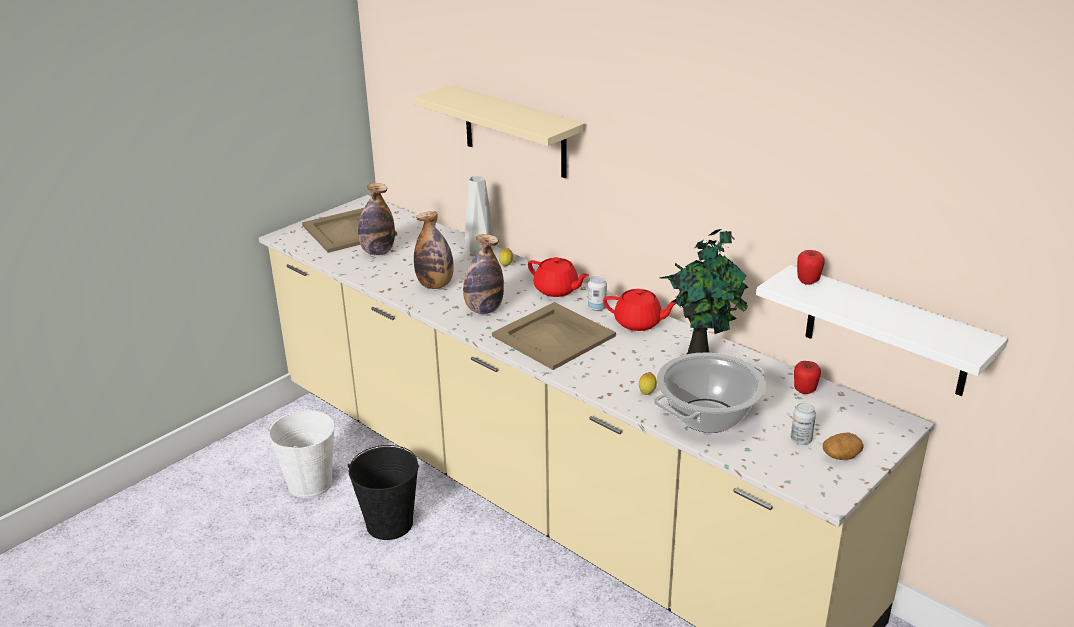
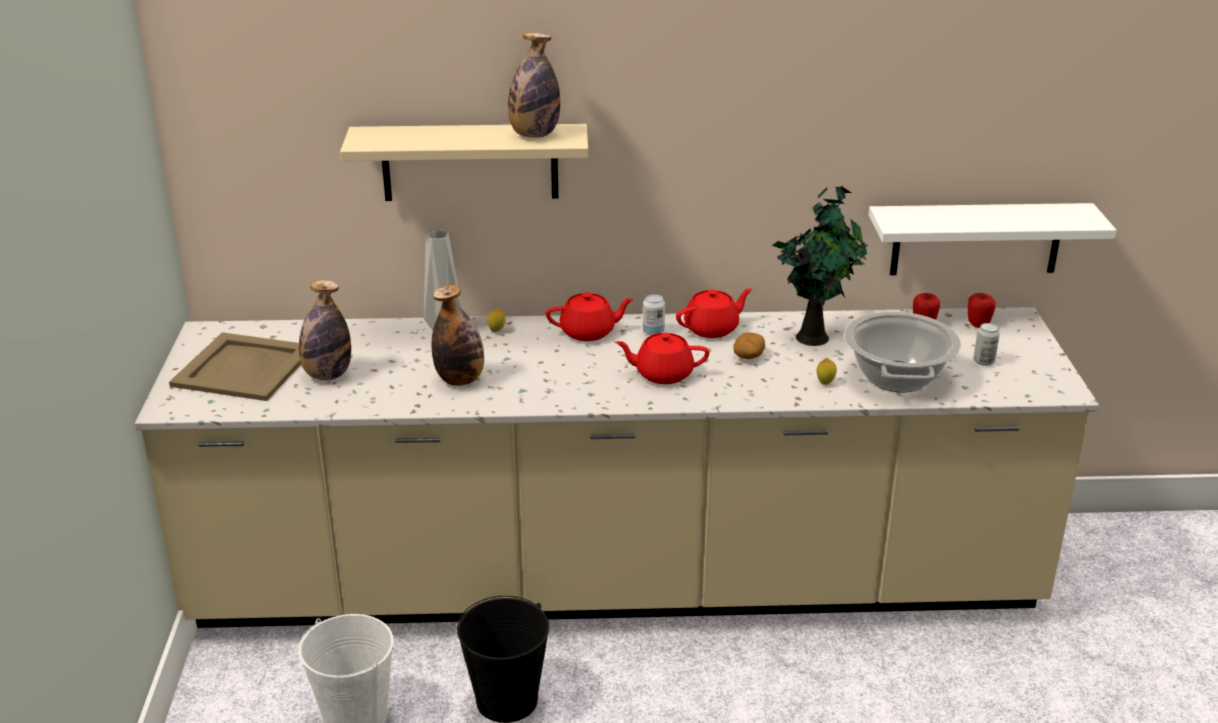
camera: 45 degrees left, 0 degrees up
bottle [463,234,504,314] -> bottle moved to [508,33,560,138]
beige tray [492,302,616,370] -> red teapot [615,333,709,384]
apple [797,250,824,285] -> apple moved to [968,293,996,328]
potato [823,432,864,460] -> potato moved to [733,332,765,359]

